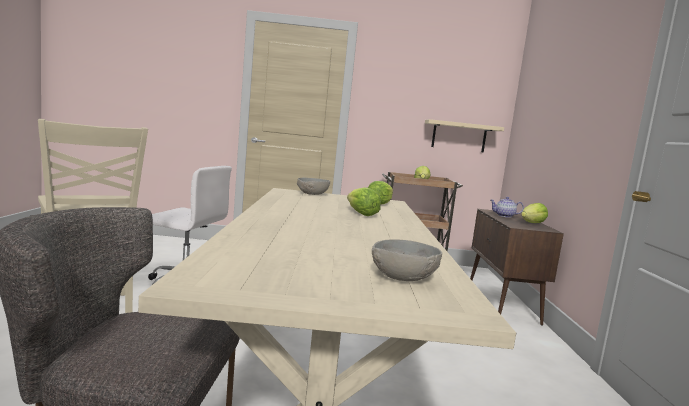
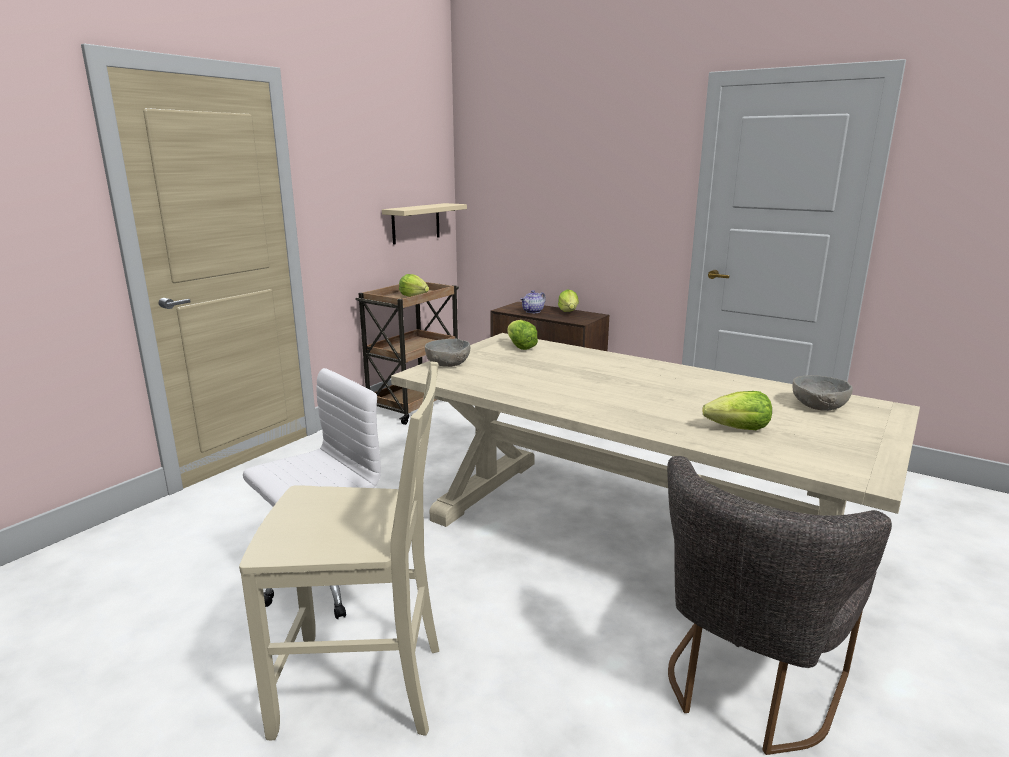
camera: 55 degrees left, 10 degrees up
lettuce [347,187,381,216] -> lettuce moved to [702,391,772,430]

